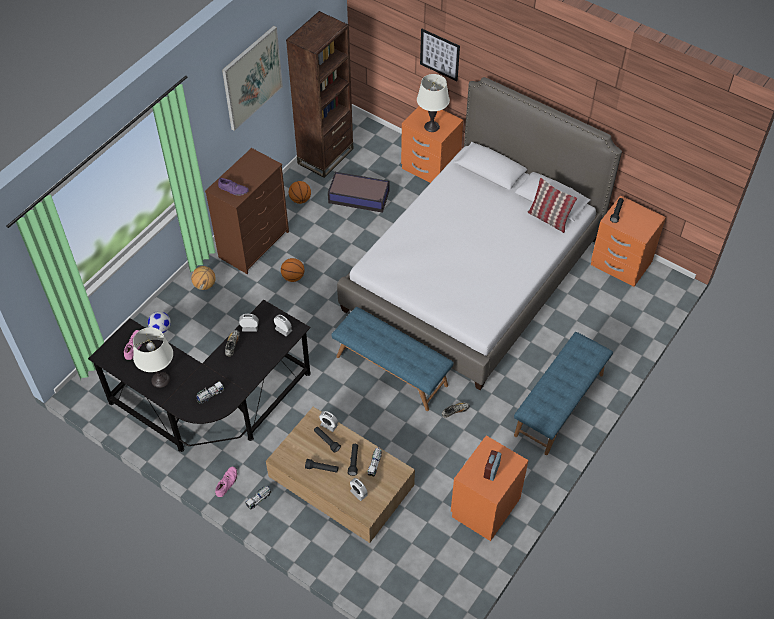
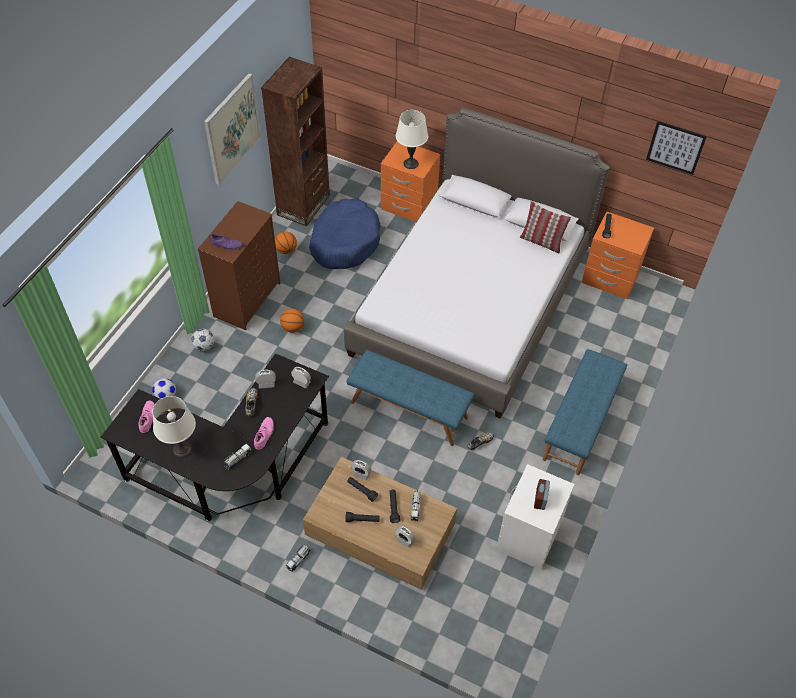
camera: 10 degrees left, 0 degrees up
basketball [191,266,216,290] -> football [191,329,214,351]
pink shoe [215,467,237,497] -> pink shoe moved to [254,417,274,450]
storage box [328,172,389,213] -> blue dog bed [309,198,380,269]
picture [420,29,460,81] -> picture moved to [646,121,707,175]
orange nightstand [451,435,529,541] -> white nightstand [497,464,575,570]

